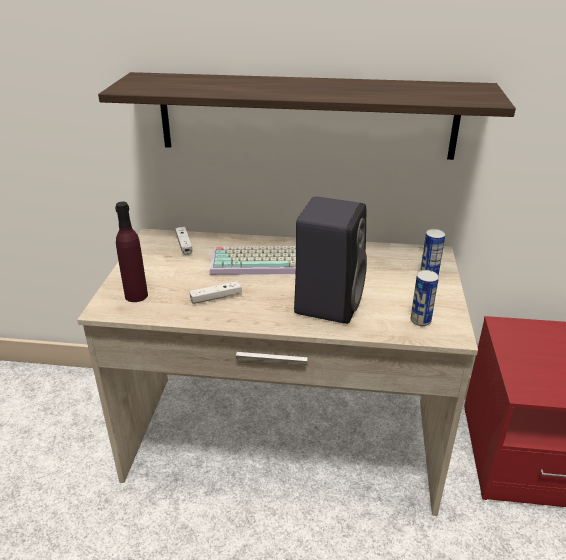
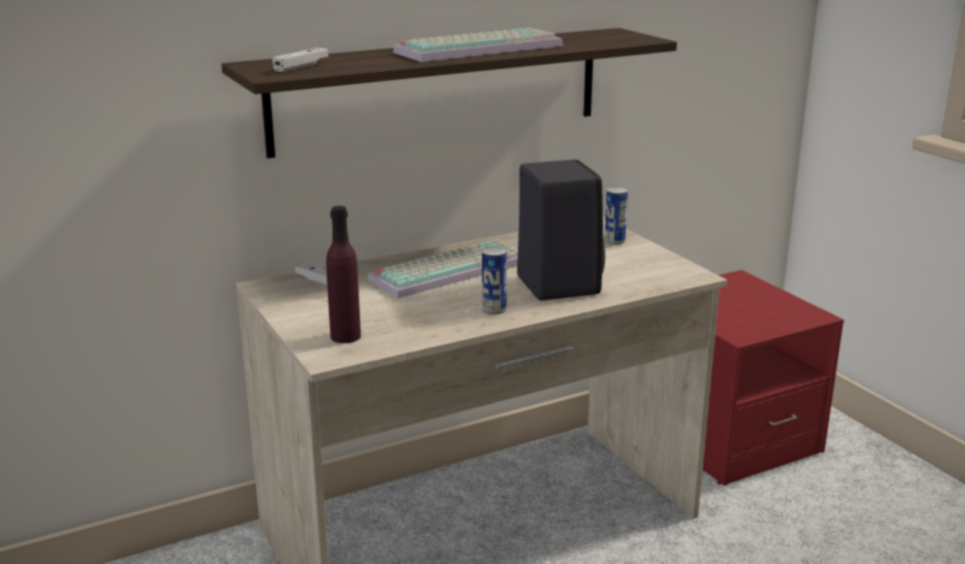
camera: 35 degrees left, 10 degrees down
white game controller [189,281,242,304] -> white game controller moved to [272,48,329,72]
can [411,270,439,326] -> can moved to [482,246,507,315]
none -> keyboard [393,28,563,62]

